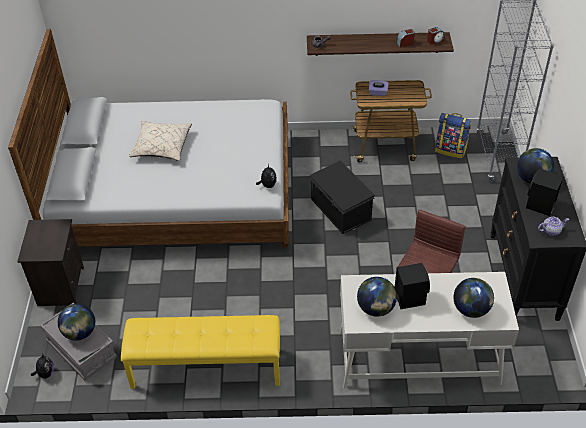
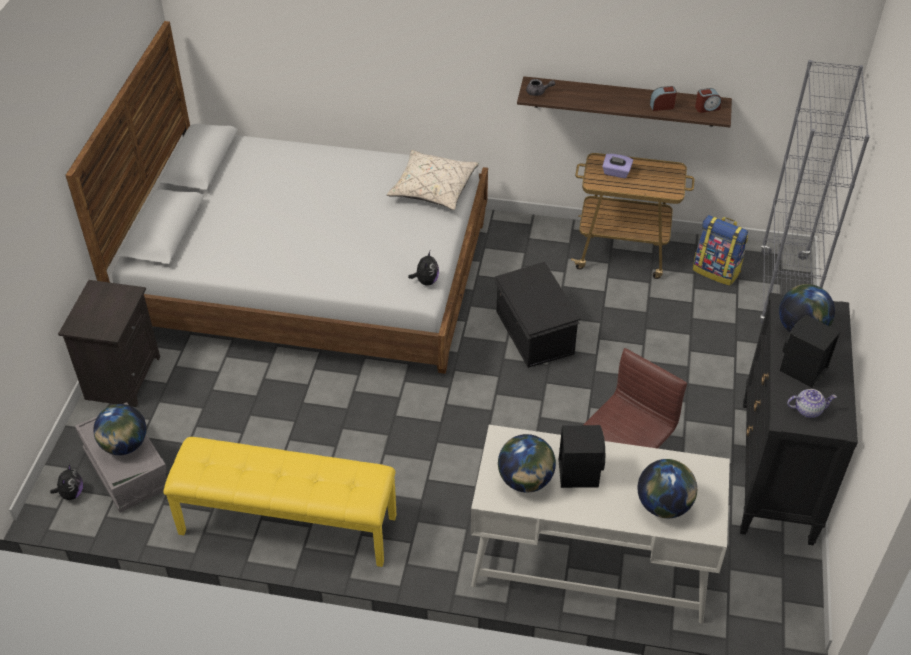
camera: 10 degrees right, 0 degrees up
beige pillow [129,121,192,161] -> beige pillow moved to [387,150,479,210]

